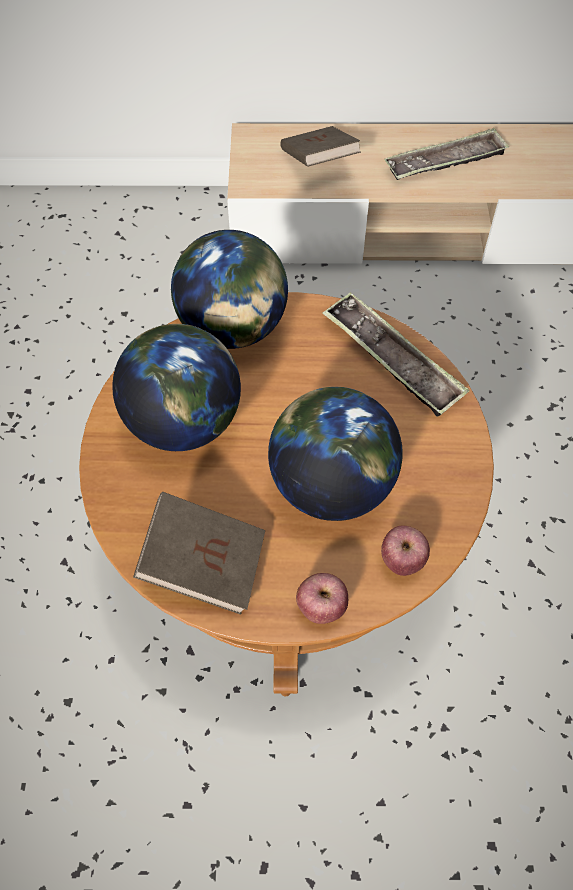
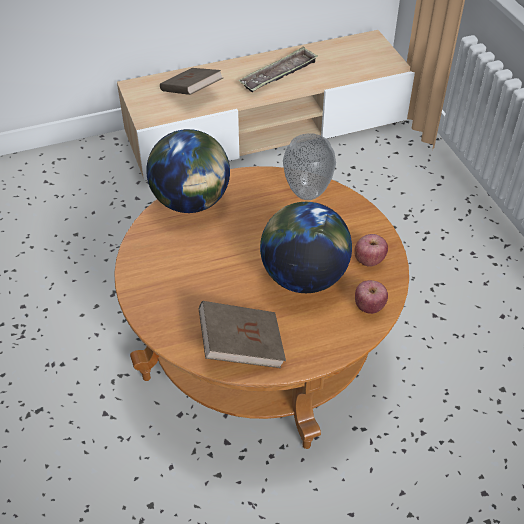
camera: 20 degrees left, 10 degrees down
globe [112,324,241,451] -> none
apple [296,573,348,624] -> apple moved to [354,234,388,267]
tray [322,292,469,417] -> vase [283,133,336,200]

